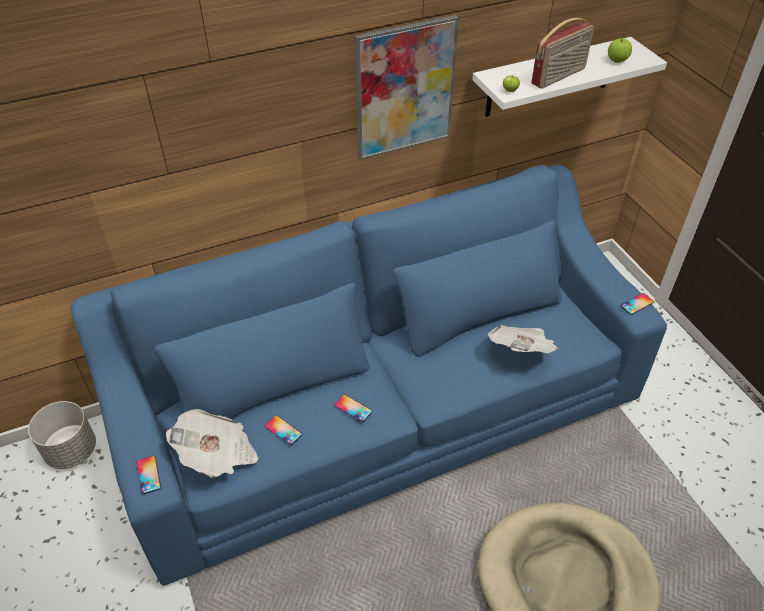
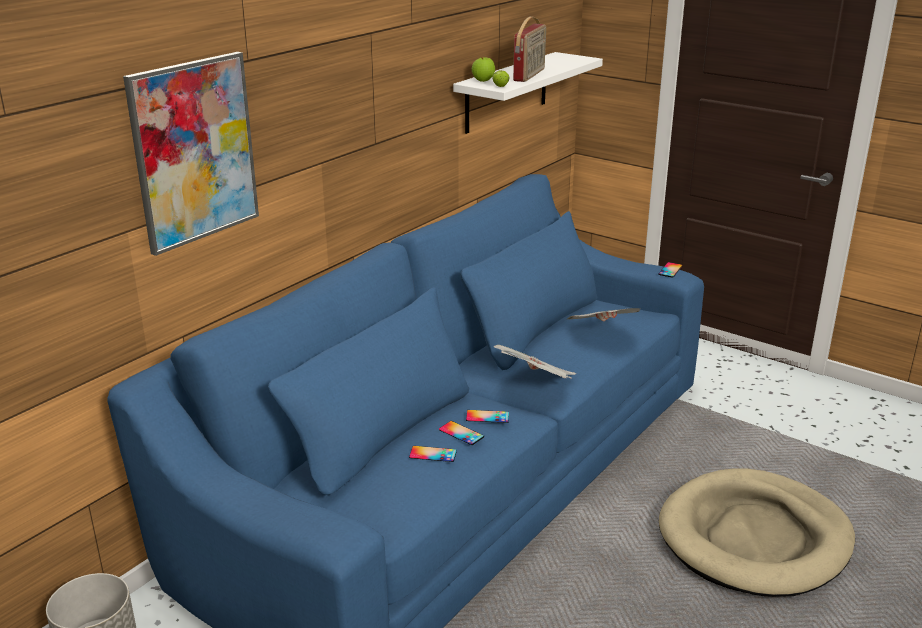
camera: 30 degrees left, 20 degrees down
phone [136,456,161,494] -> phone moved to [439,421,484,445]
newspaper [166,409,259,478] -> newspaper moved to [494,345,576,378]
picture [355,15,459,160] -> picture moved to [123,52,259,256]
apple [608,38,632,63] -> apple moved to [472,57,495,82]

